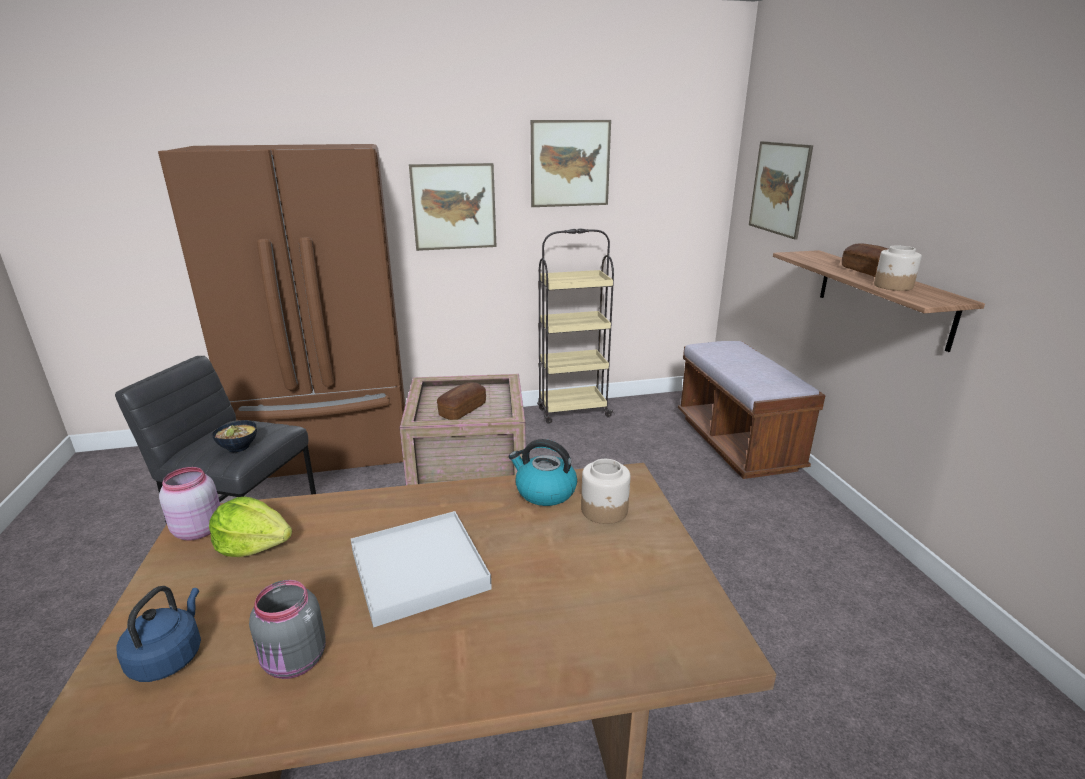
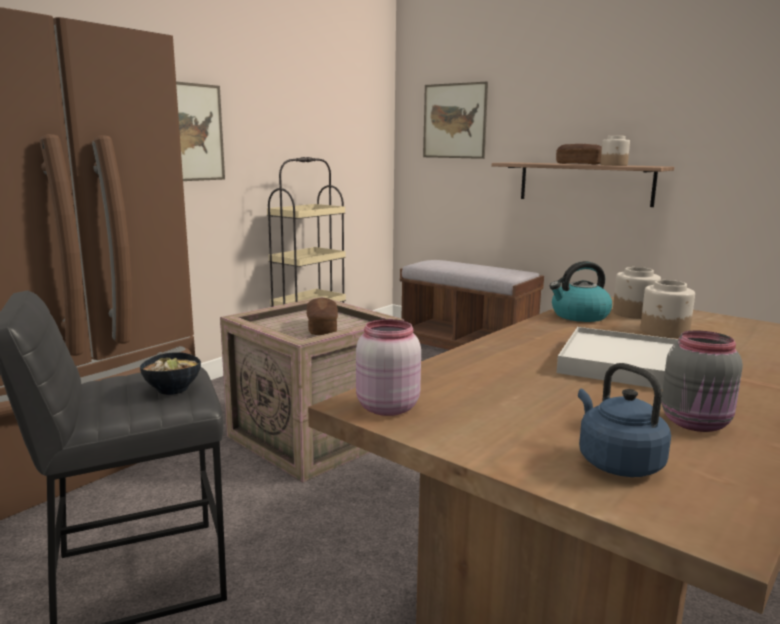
camera: 40 degrees left, 10 degrees down
lettuce [209,497,292,557] -> none
picture [531,120,611,207] -> none
none -> jar [640,280,695,338]

